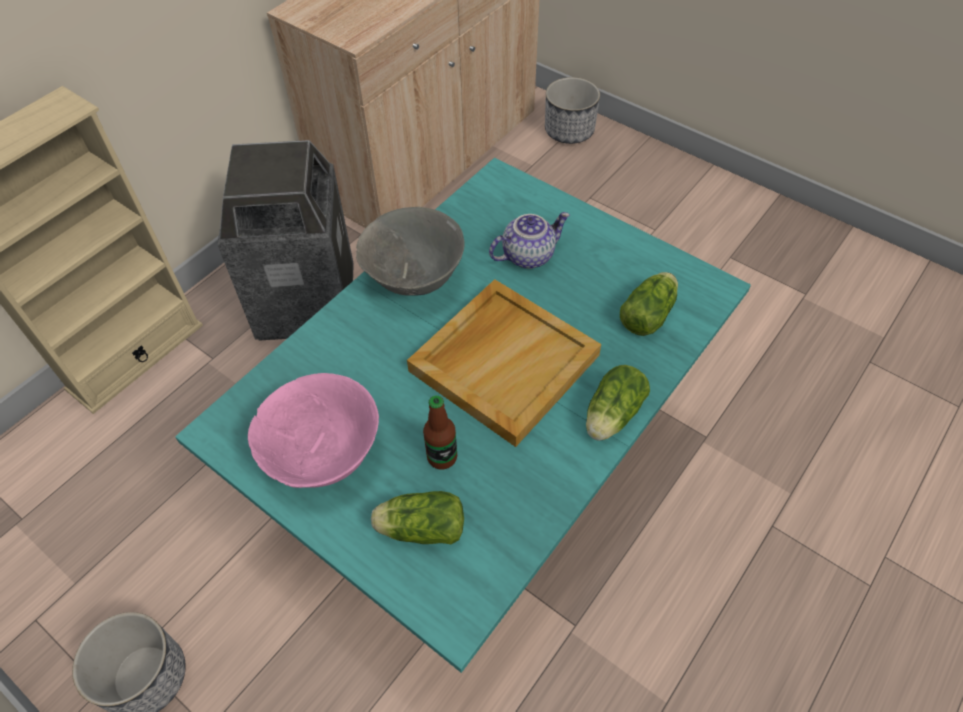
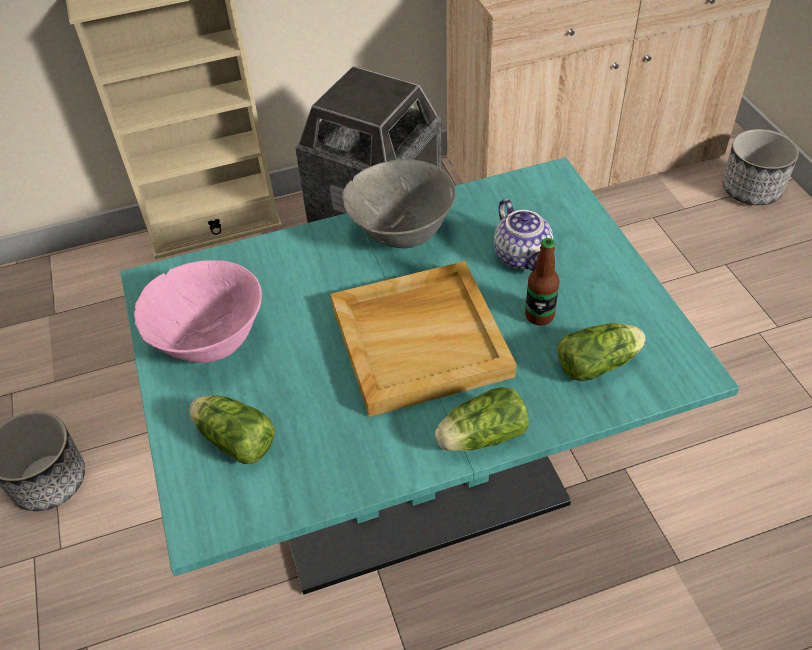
camera: 35 degrees right, 5 degrees down
bottle [423,395,457,470] -> bottle moved to [525,238,559,325]
teapot [489,212,570,269] -> teapot turned 60 degrees clockwise [494,199,553,271]

